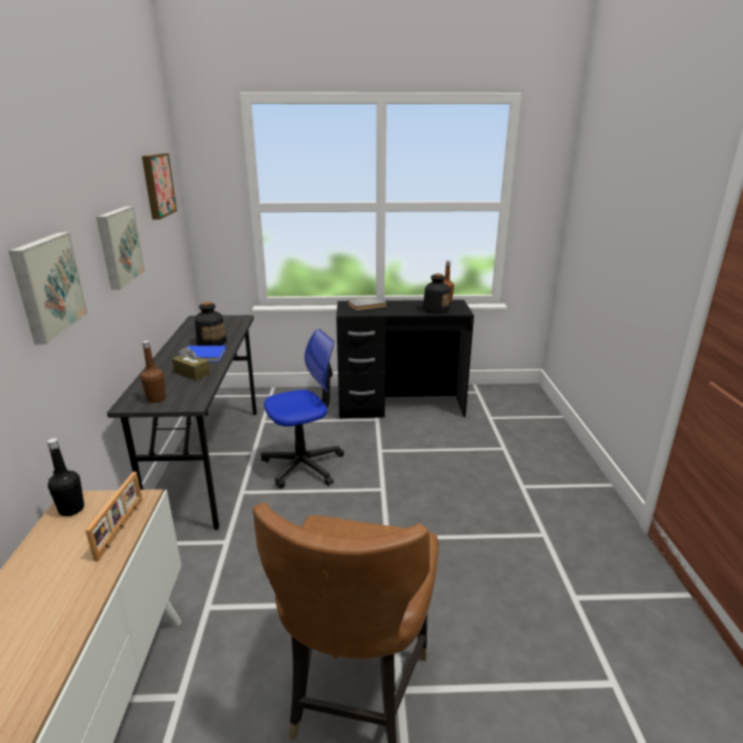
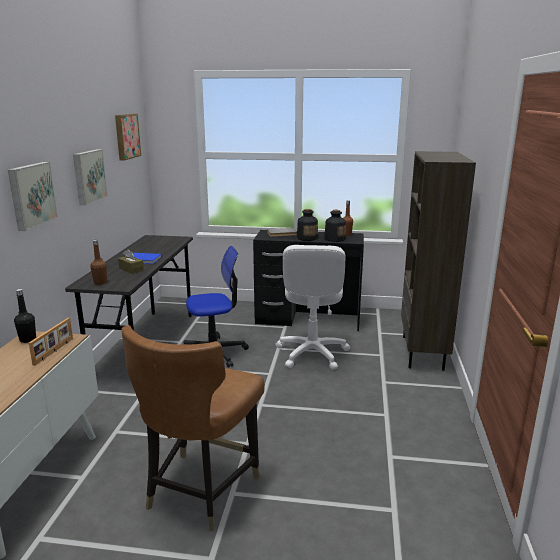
camera: 10 degrees right, 5 degrees down
bottle [195,302,227,346] -> bottle moved to [297,209,318,241]
none -> white office chair [275,245,350,370]
none -> brown bookcase [401,151,476,371]

